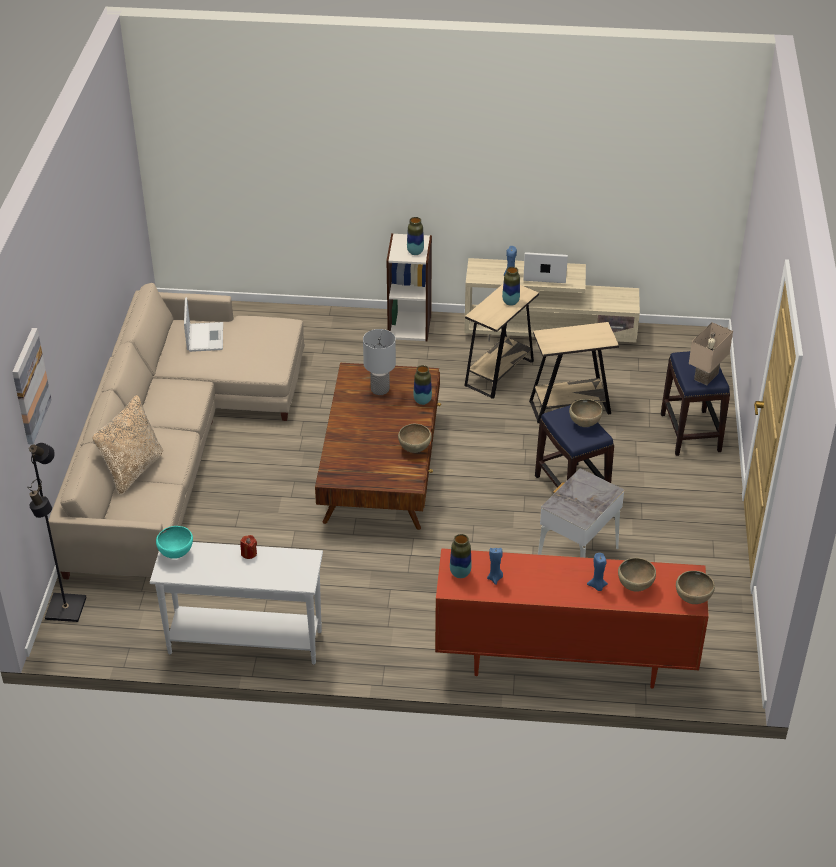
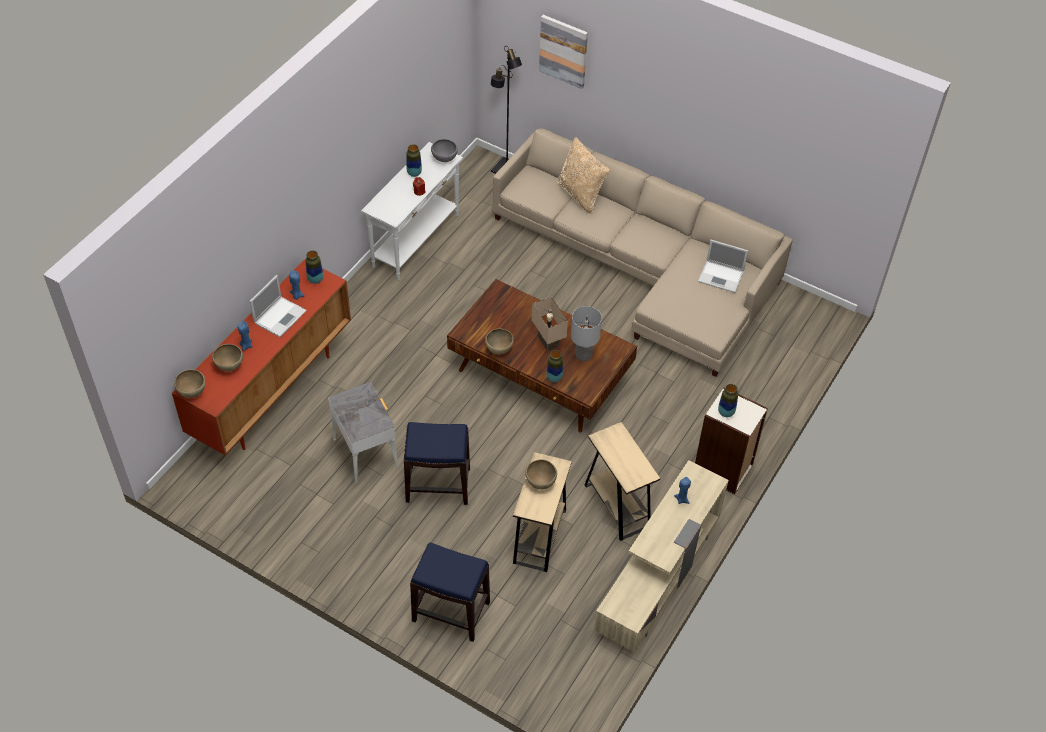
camera: 115 degrees right, 10 degrees up
turquoise bowl [156,526,193,559] -> grey bowl [431,139,458,162]
vase [502,267,520,306] -> vase moved to [406,144,422,177]
laptop [523,252,568,283] -> laptop moved to [249,275,307,337]
brown bowl [569,399,603,427] -> brown bowl moved to [525,459,557,489]
beige table lamp [689,322,733,385] -> beige table lamp moved to [532,297,568,351]

